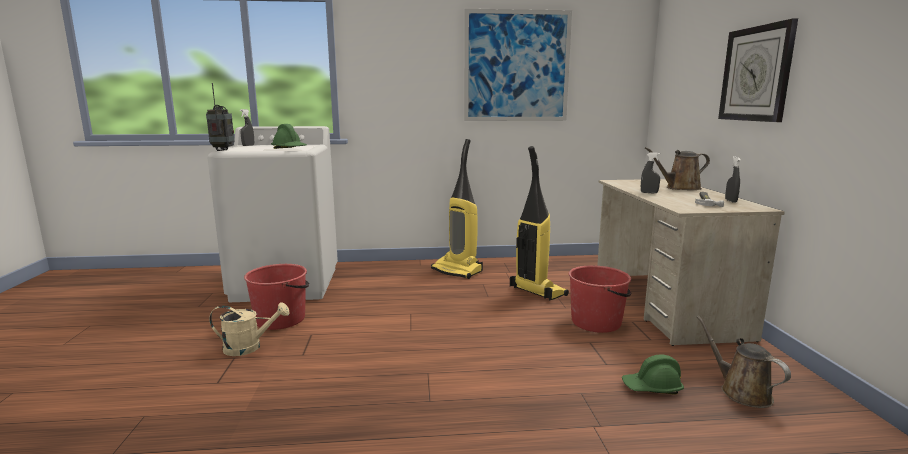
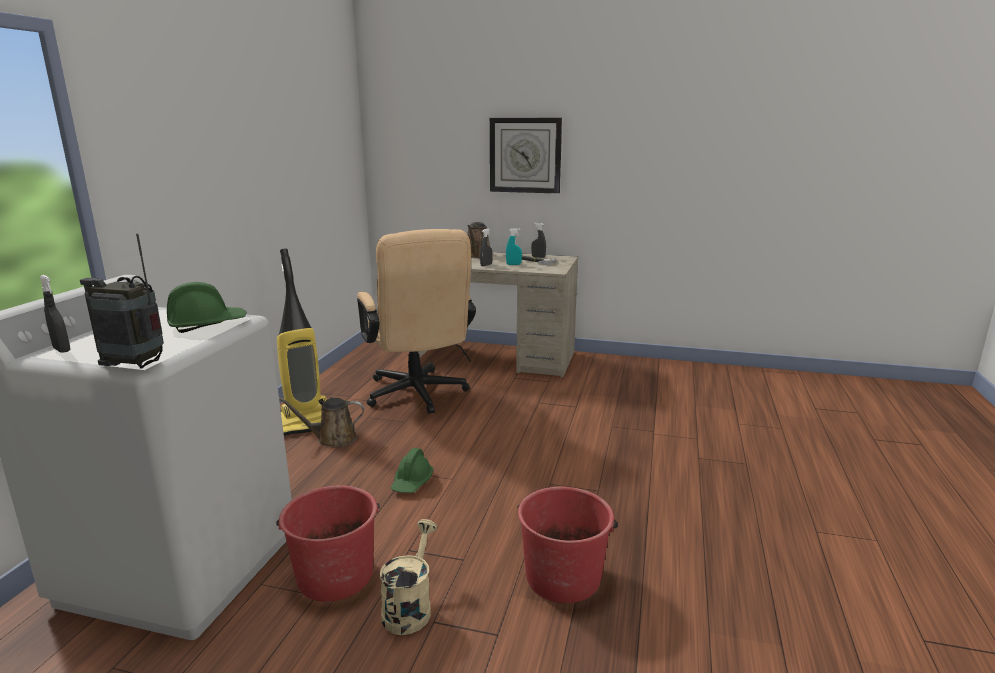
camera: 70 degrees left, 5 degrees up
picture [464,9,572,121] -> none
vacuum cleaner [510,146,569,300] -> beige office chair [357,229,476,414]
red bucket [569,265,631,333] -> red bucket moved to [517,487,618,603]
green hard hat [622,355,684,394] -> green hard hat moved to [390,448,433,493]
brown watering can [697,315,791,408] -> brown watering can moved to [279,398,364,448]
none -> turquoise spray bottle [506,228,522,265]

